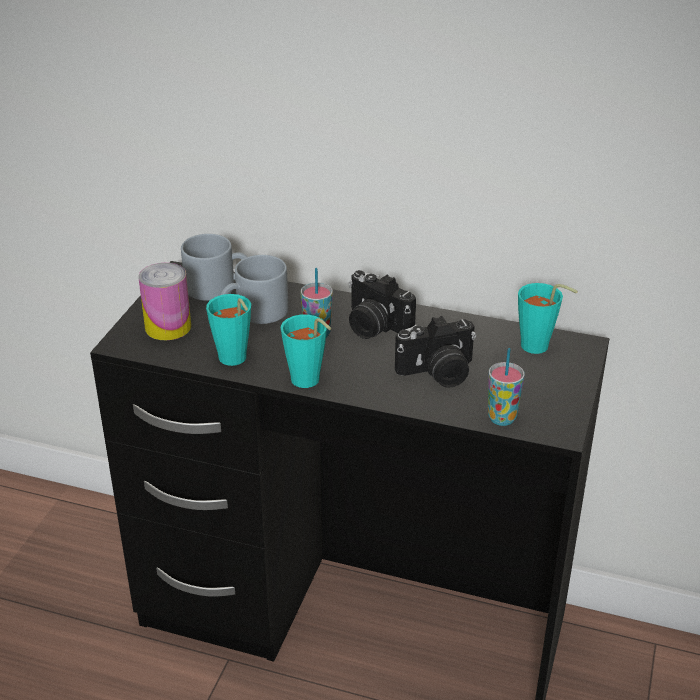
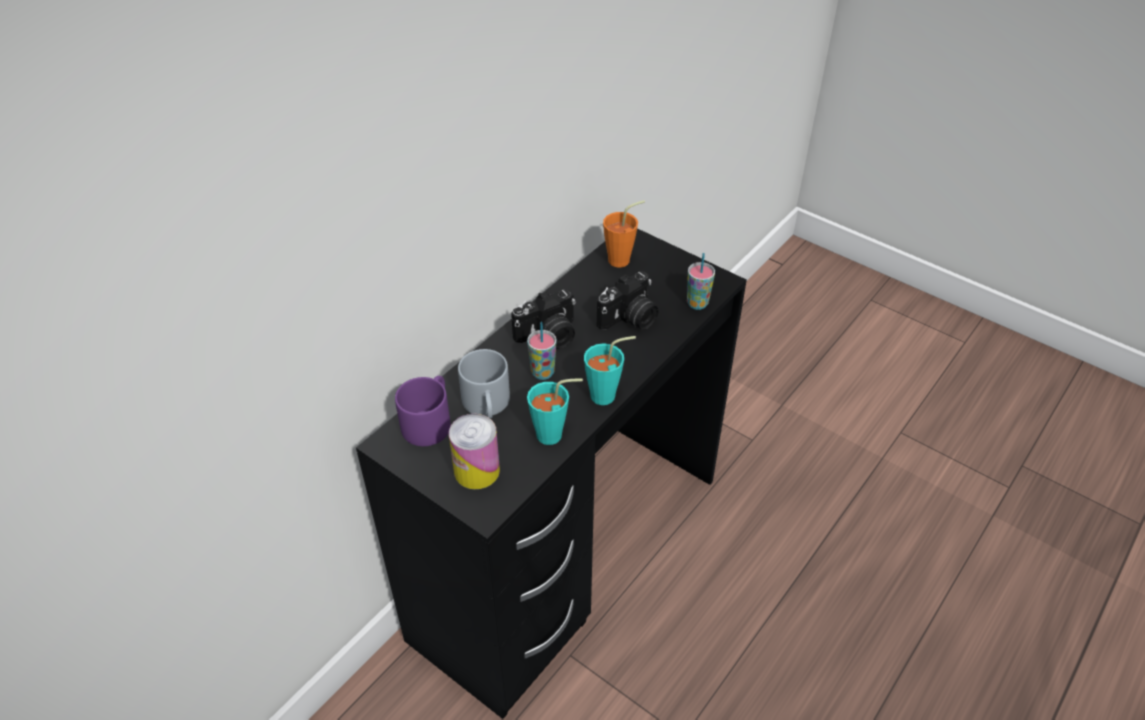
camera: 70 degrees left, 10 degrees up
grey mug [181,234,248,301] -> purple mug [395,376,451,446]
camera [395,316,476,388] -> camera turned 45 degrees clockwise [596,271,659,330]
turquoise cup [518,283,578,354] -> orange cup [603,200,645,268]

